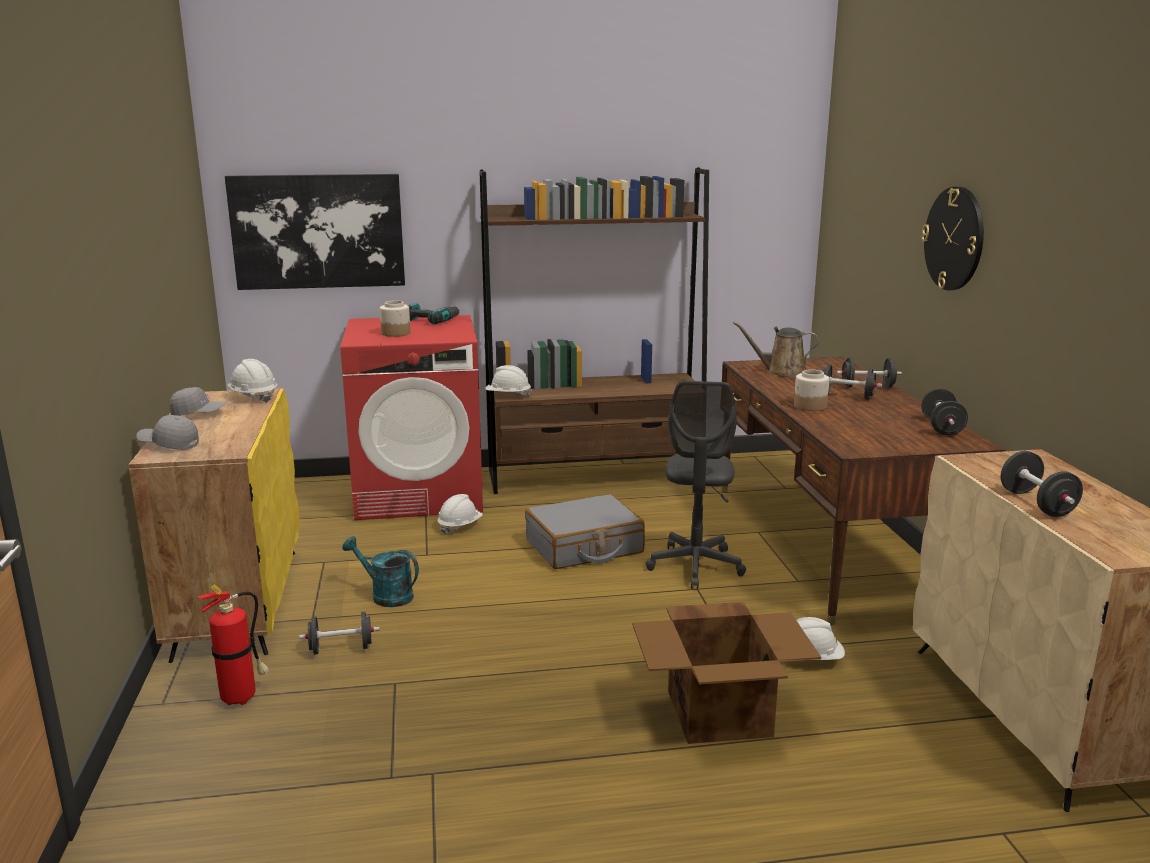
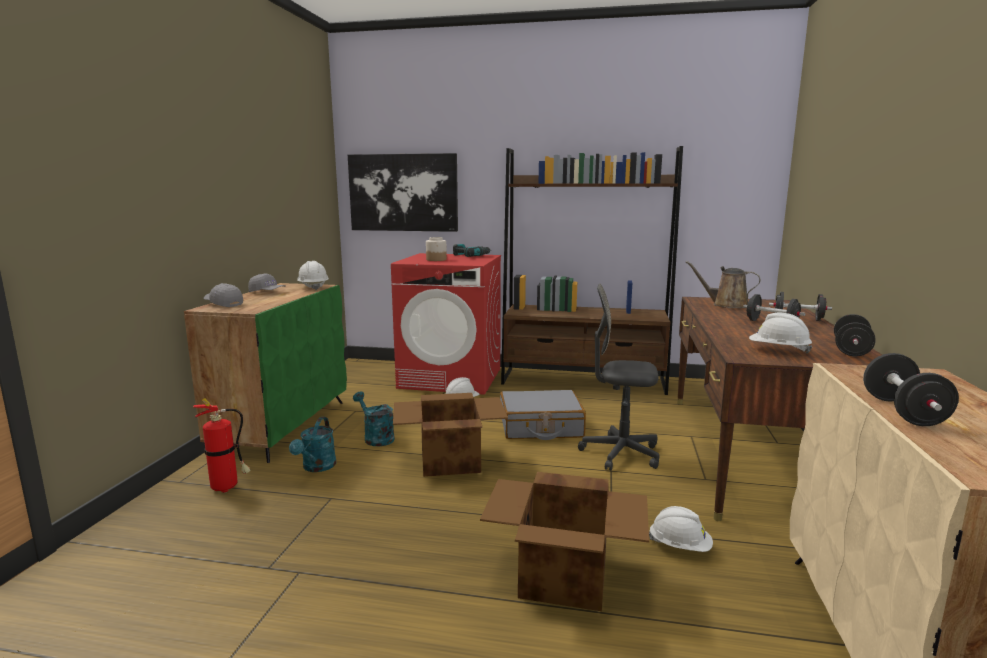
camera: 20 degrees right, 5 degrees down
yellow cabinet [128,388,300,663] -> green cabinet [184,283,347,463]
black dumbbell [299,612,380,655] -> turquoise watering can [289,417,336,472]
white hard hat [485,365,532,397] -> white hard hat moved to [749,313,812,354]
grey office chair [646,381,746,589] -> grey office chair turned 75 degrees clockwise [578,283,659,471]
jar [794,369,830,411] -> none
wall clock [921,187,984,290] -> none
none -> cardboard box [393,393,508,477]

